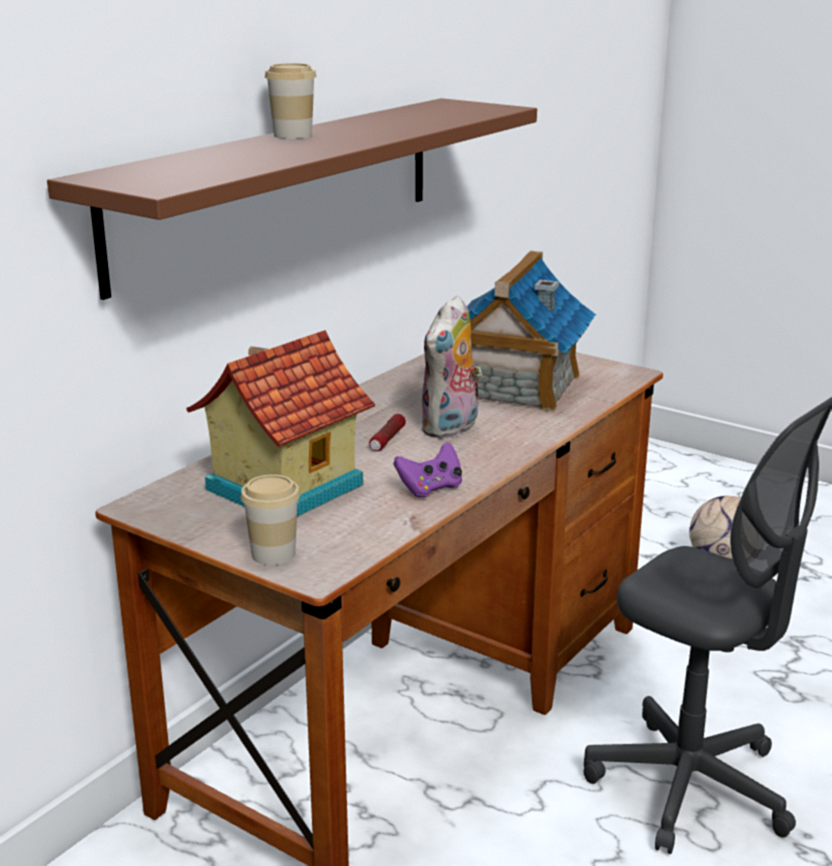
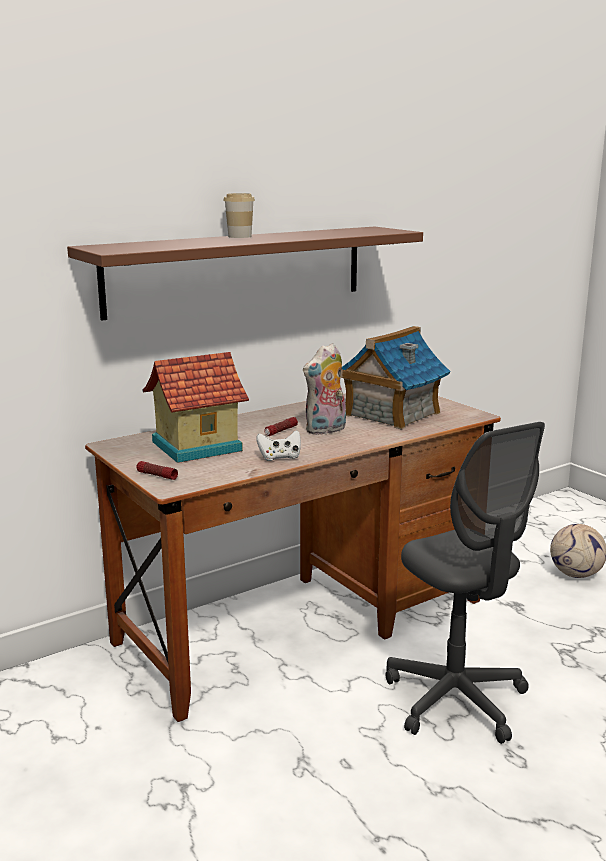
camera: 20 degrees right, 5 degrees down
cup [240,474,300,565] -> flashlight [136,461,178,480]
purple game controller [393,442,462,498] -> white game controller [256,430,301,461]

